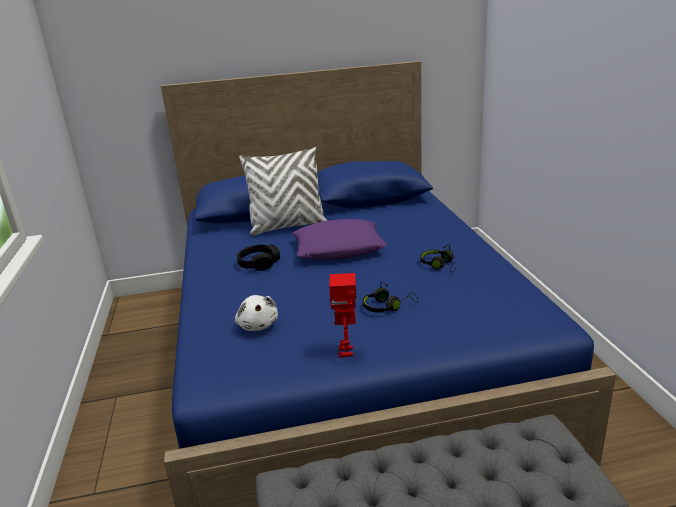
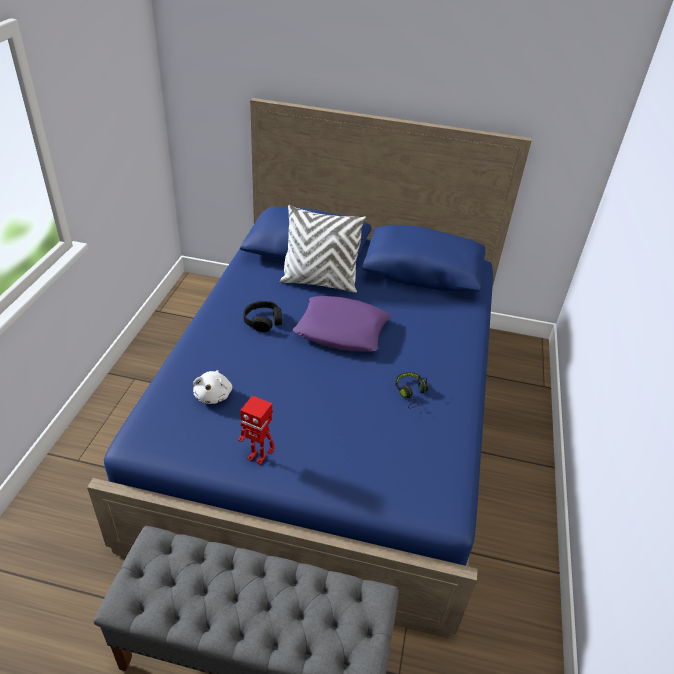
camera: 20 degrees right, 15 degrees up
toy robot [329,273,356,358] -> toy robot turned 90 degrees counterclockwise [238,396,274,465]
black headphones [363,282,418,313] -> none

